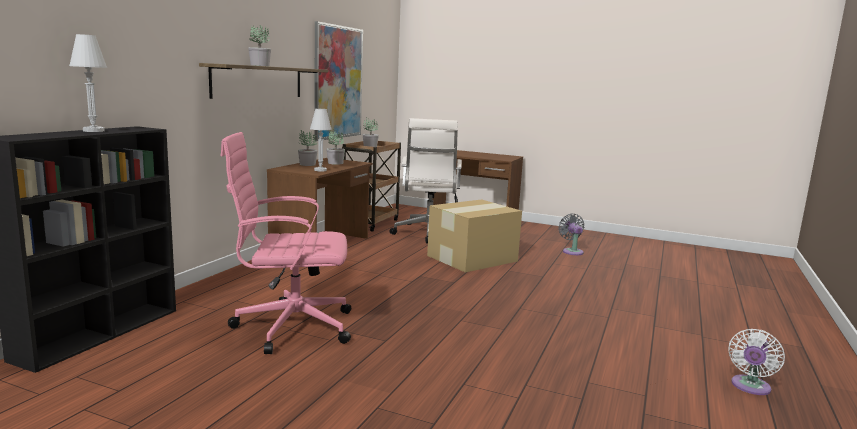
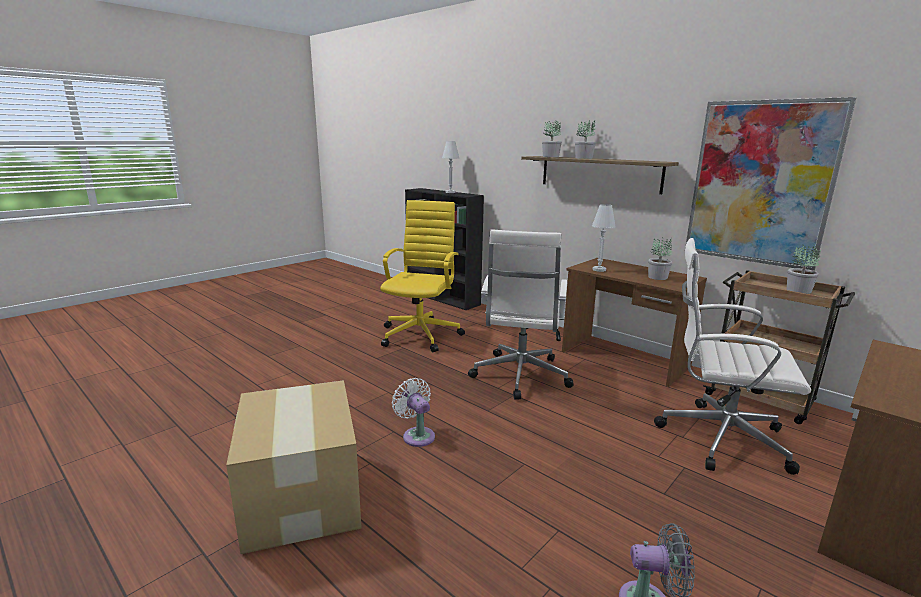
camera: 110 degrees right, 5 degrees up
pink office chair [221,132,351,354] -> yellow office chair [380,200,465,352]
potted plant [298,130,317,166] -> potted plant moved to [542,121,562,157]
cardboard box [427,199,522,273] -> cardboard box moved to [226,380,362,554]
white fan [728,329,785,395] -> white fan moved to [392,378,435,447]
none -> white office chair [468,230,573,400]

